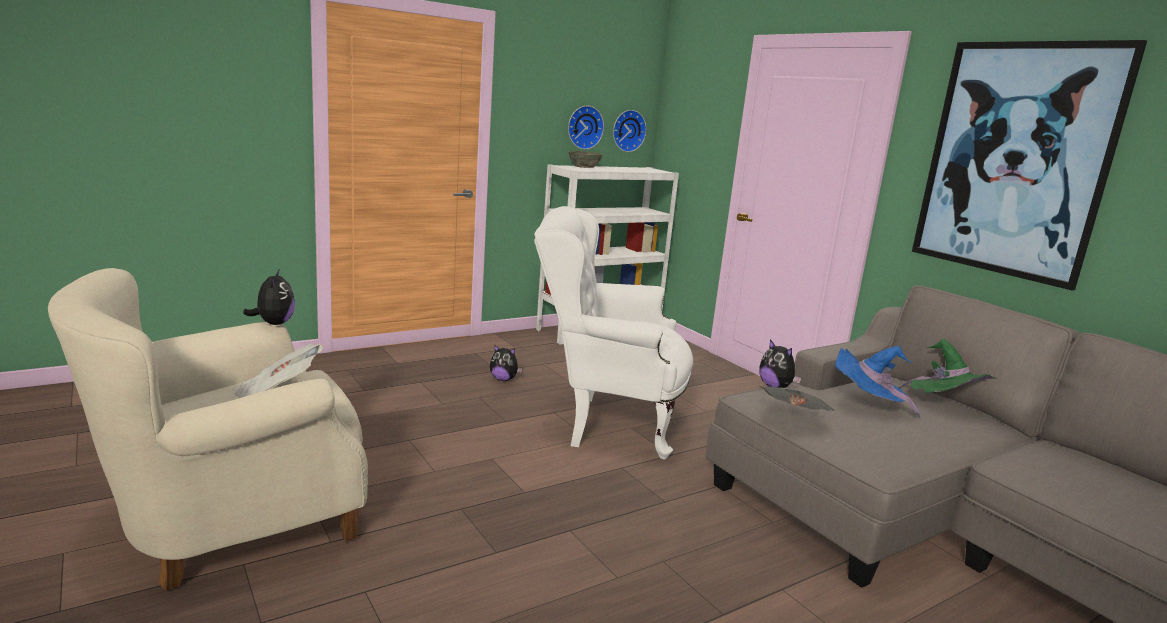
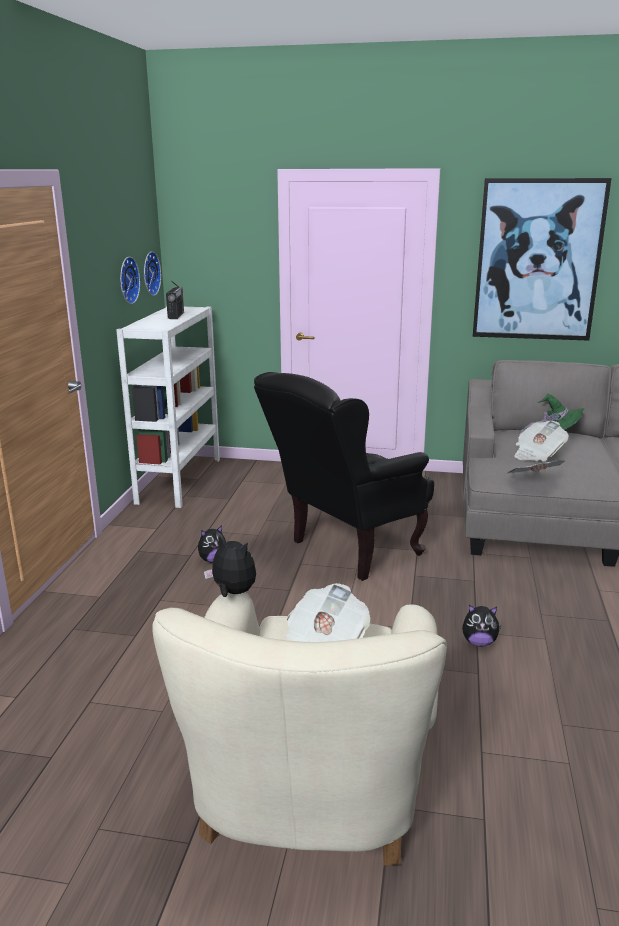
camera: 45 degrees left, 5 degrees up
white armchair [534,206,693,460] -> black armchair [254,372,434,581]
grey bowl [568,151,604,168] -> none
plush toy [759,339,801,388] -> plush toy moved to [462,605,501,646]
blue hat [835,346,922,421] -> newspaper [514,421,568,461]
none -> radio [166,281,184,319]

